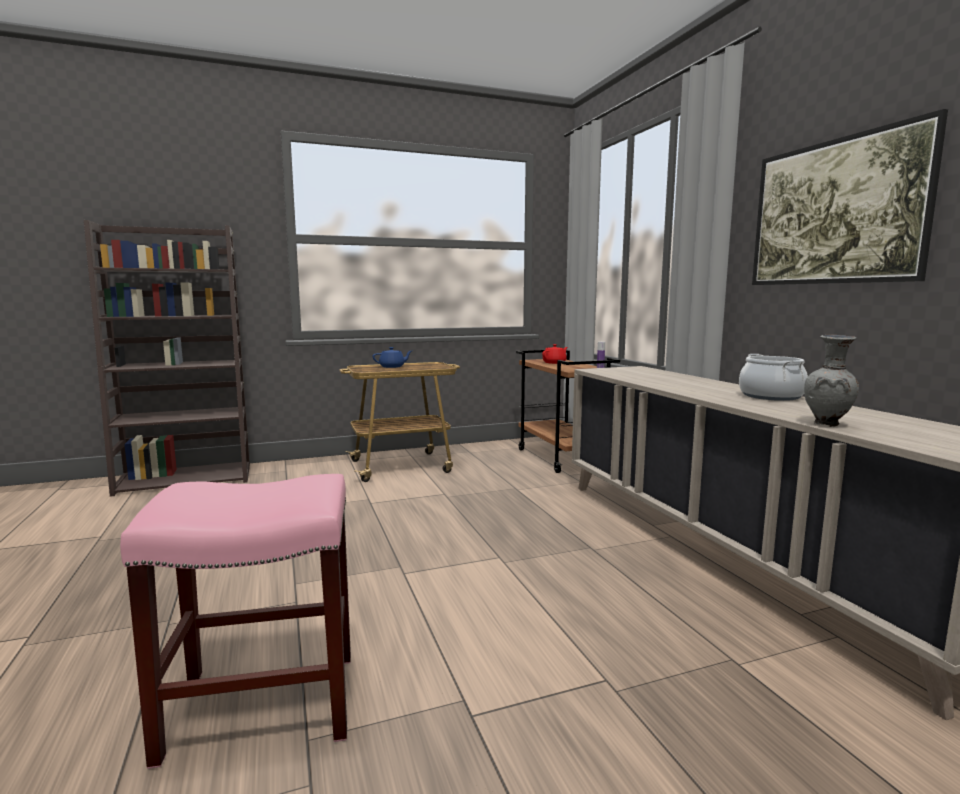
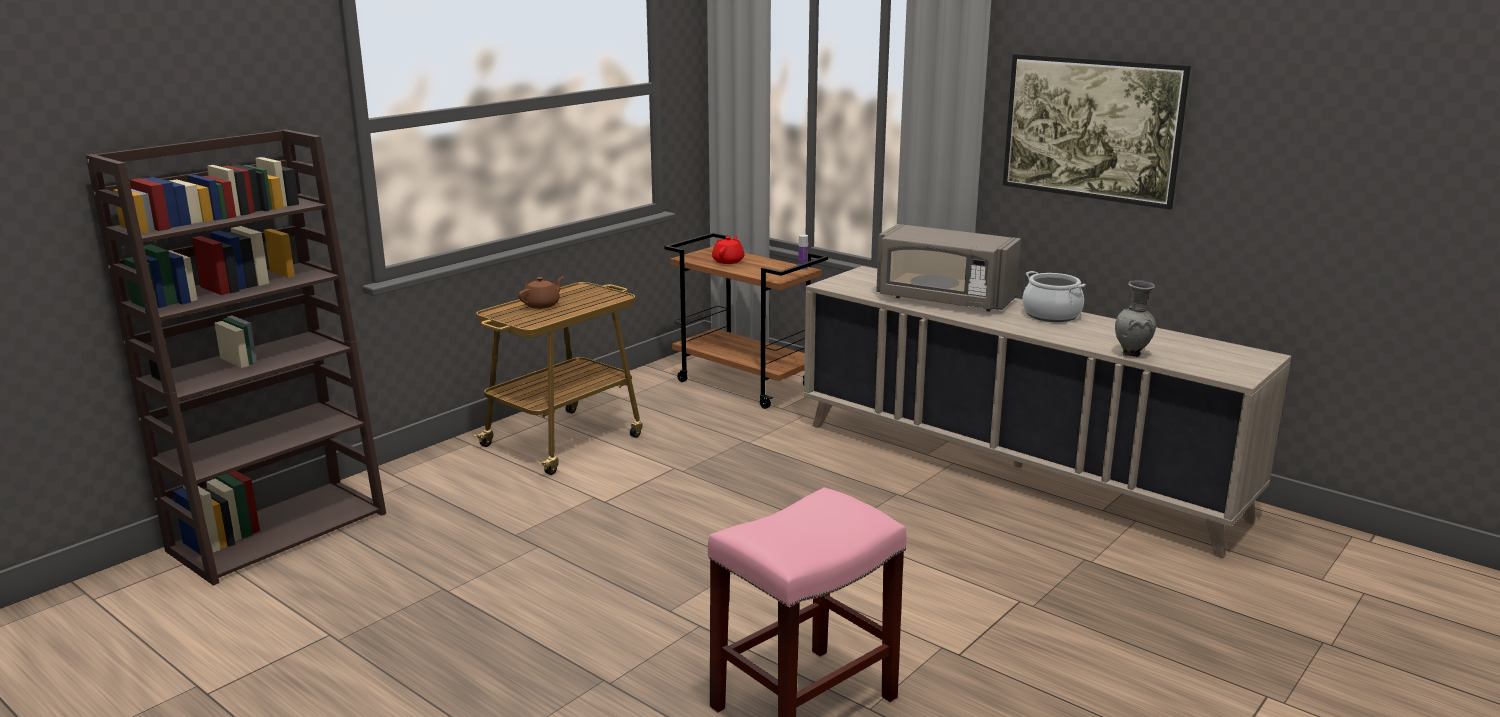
camera: 30 degrees left, 10 degrees up
blue teapot [373,347,412,368] -> brown teapot [518,277,564,309]
none -> grey microwave [876,224,1021,312]

